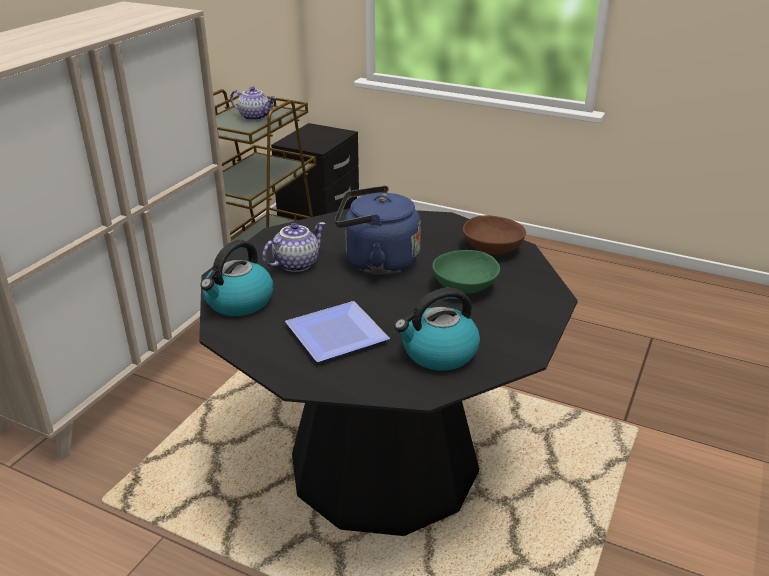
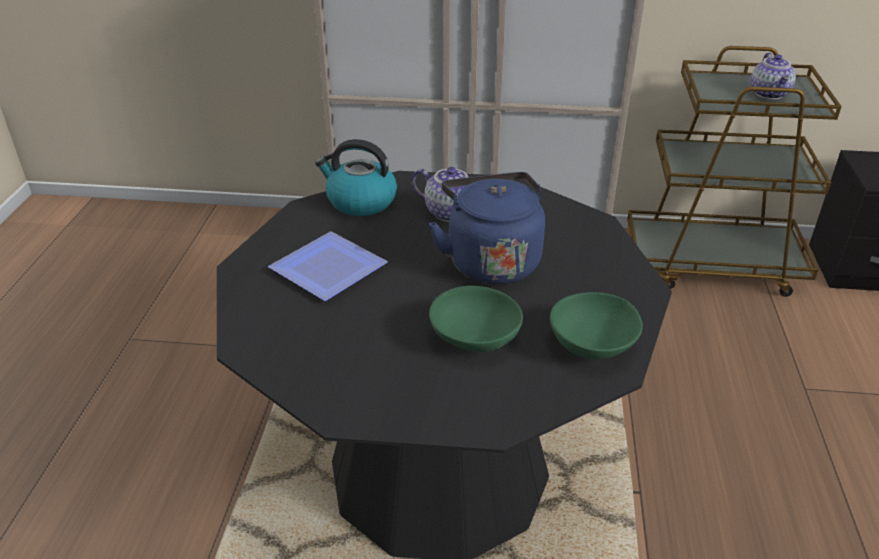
camera: 70 degrees right, 5 degrees up
kettle [394,288,480,370] -> none
brown bowl [463,215,526,254] -> green bowl [550,292,643,359]

